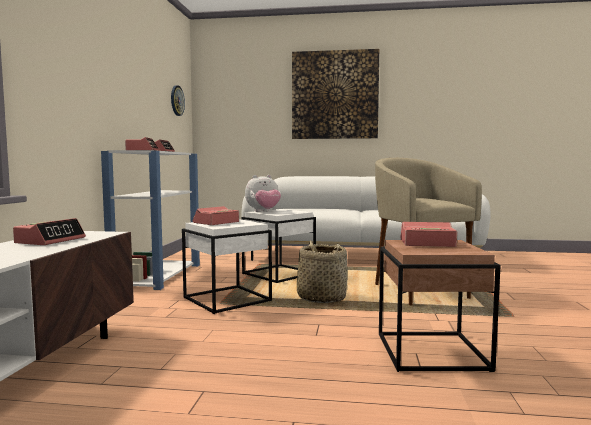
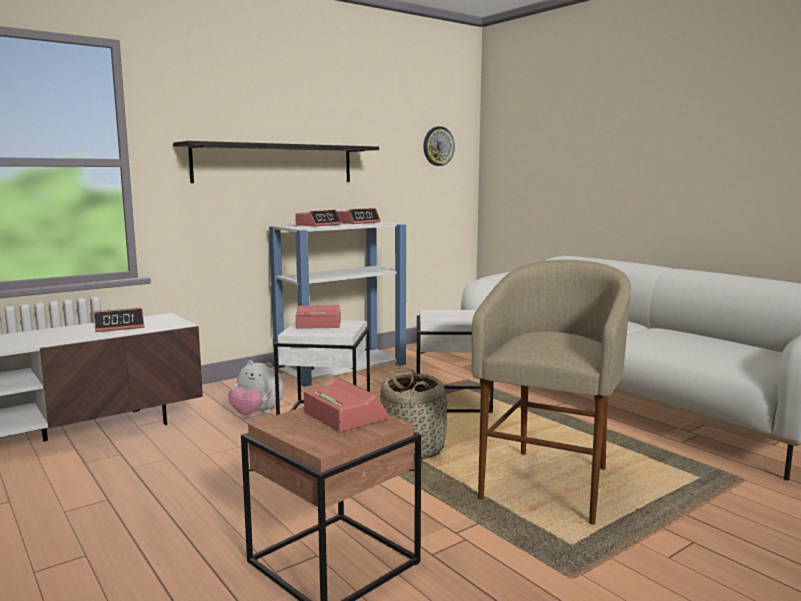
camera: 45 degrees right, 5 degrees up
plush toy [245,175,281,212] -> plush toy moved to [228,360,284,415]
picture [292,49,379,139] -> none
none -> black shelf [173,141,379,183]

